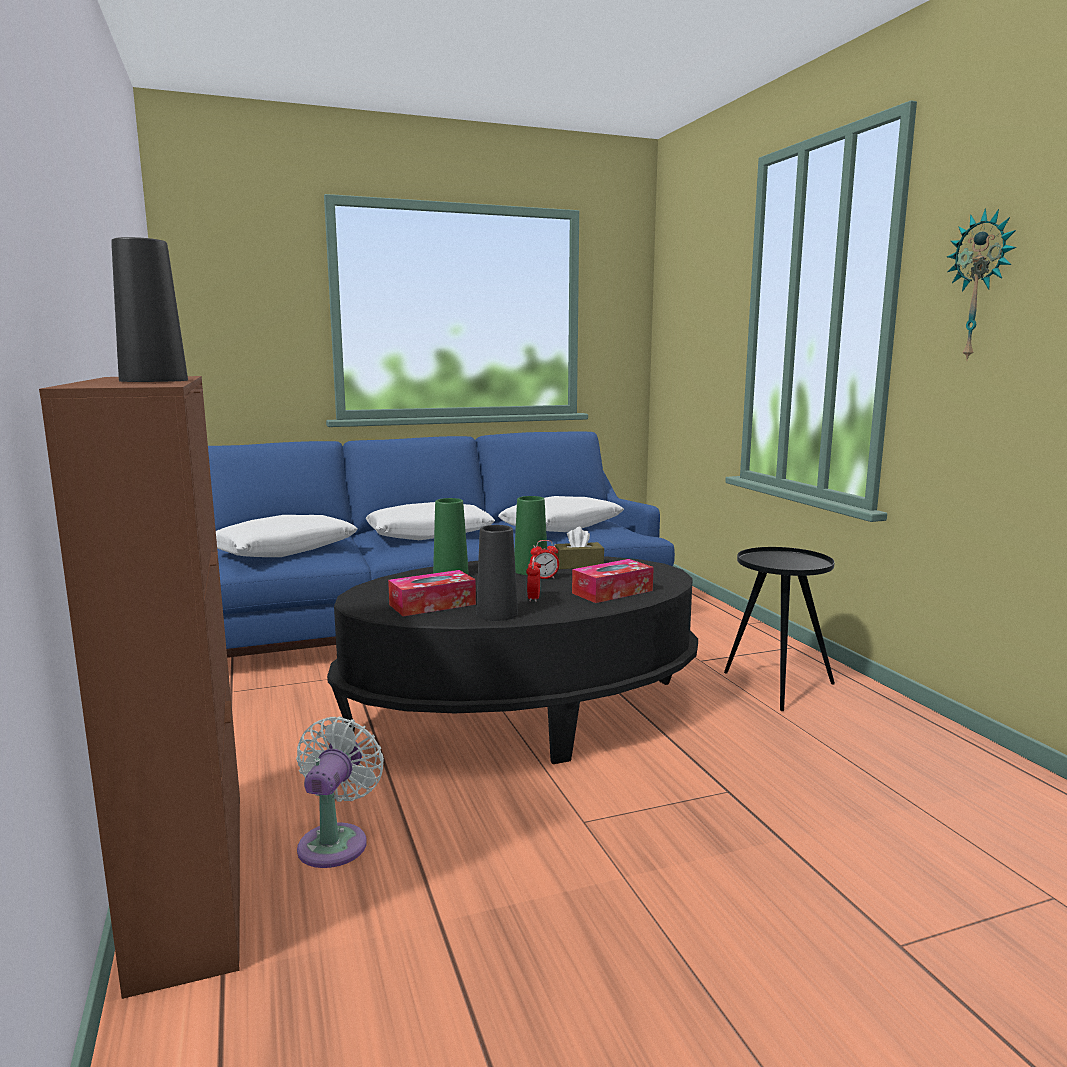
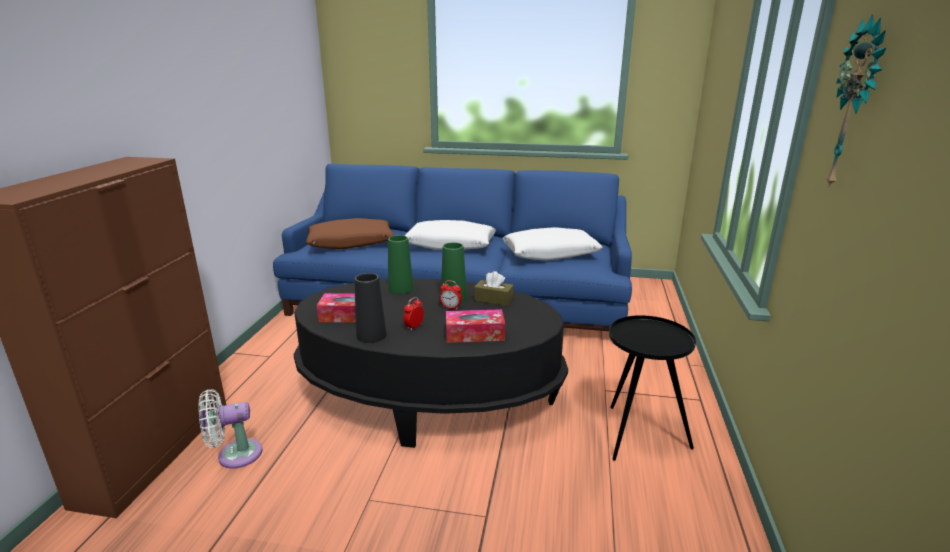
camera: 30 degrees right, 10 degrees up
black vase [111,237,188,382] -> none
white pillow [216,515,358,557] -> brown pillow [306,218,395,250]
white fan [296,717,384,868] -> white fan turned 150 degrees counterclockwise [199,389,262,469]

